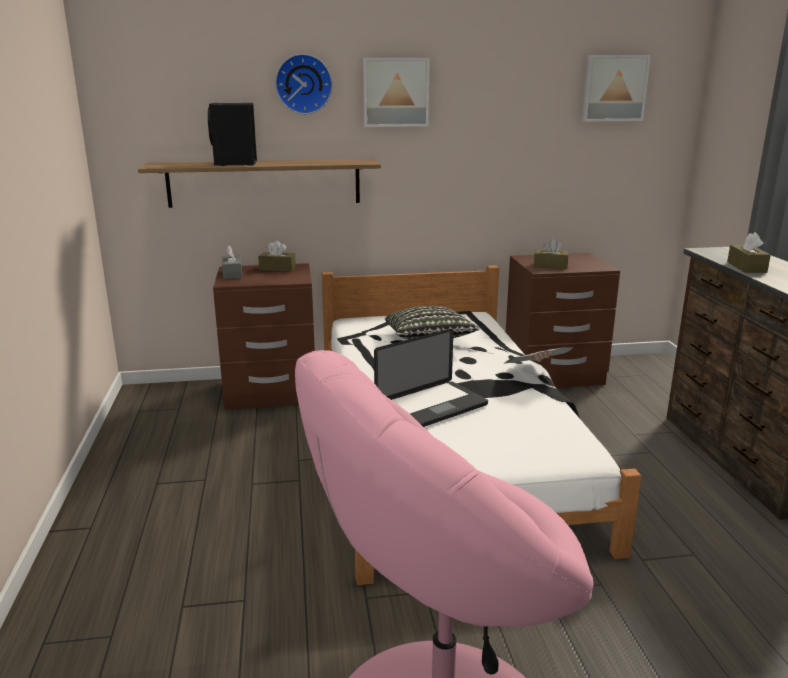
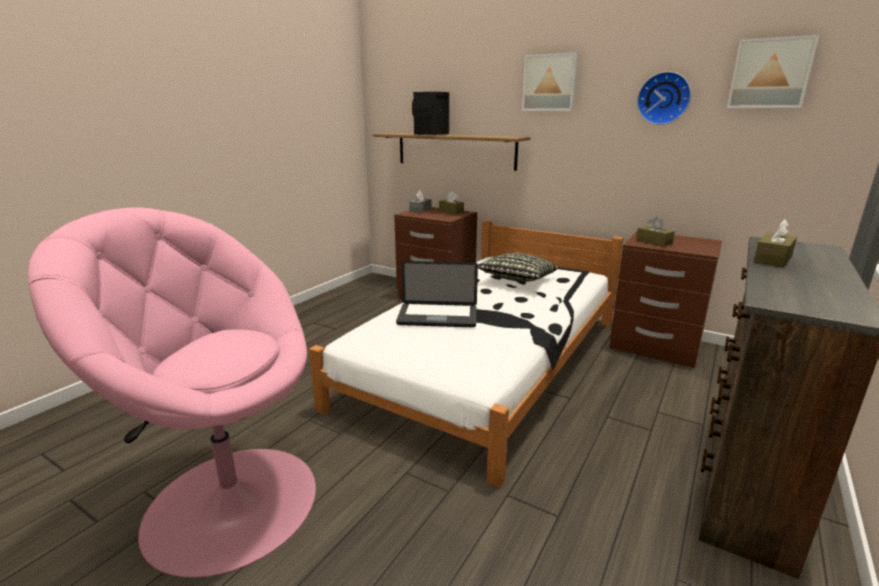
camera: 40 degrees right, 0 degrees up
wall clock [275,54,333,114] -> wall clock moved to [637,71,691,125]
newspaper [505,347,573,364] -> none

